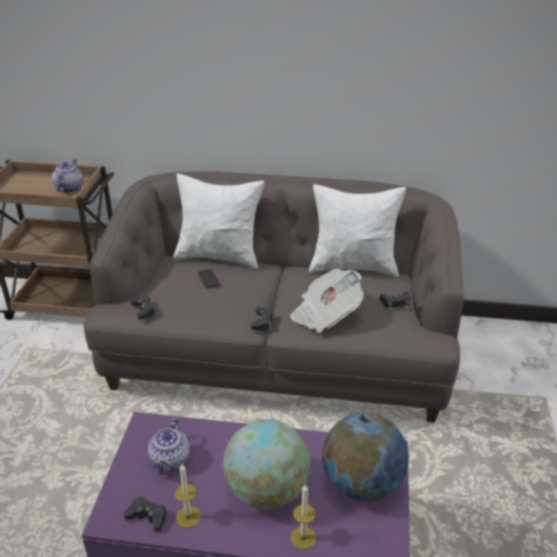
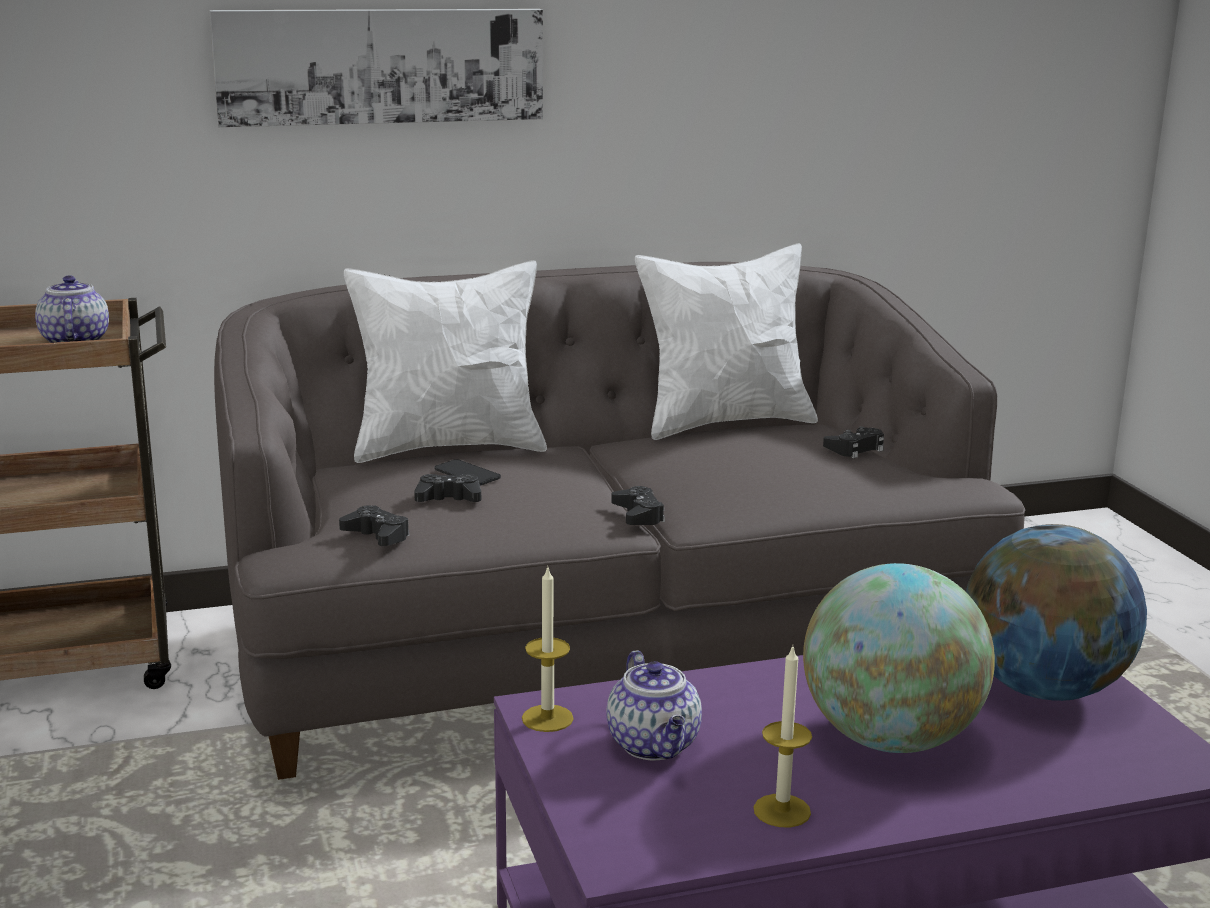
camera: 25 degrees left, 15 degrees down
black game controller [124,496,166,532] -> black game controller moved to [414,474,481,502]
newspaper [290,268,364,333] -> none
candle [291,485,316,549] -> candle moved to [522,565,574,732]
none -> picture [209,9,543,127]

